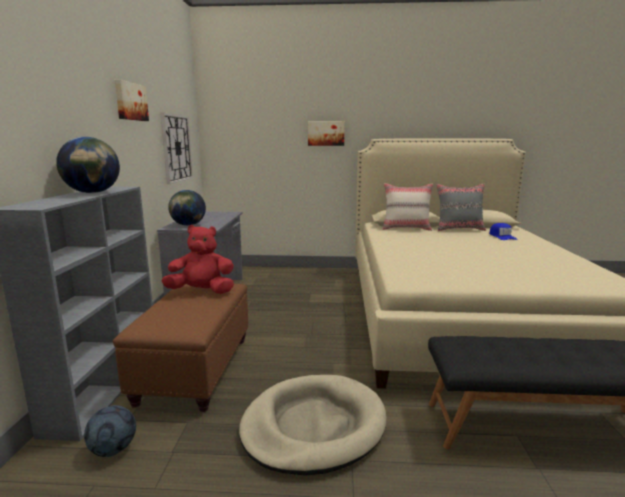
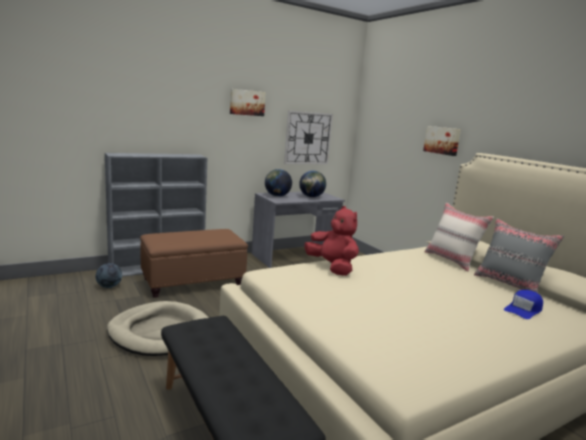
camera: 55 degrees right, 0 degrees up
globe [56,137,120,193] -> globe moved to [299,171,326,197]
red plush toy [162,225,234,294] -> red plush toy moved to [305,206,359,276]

